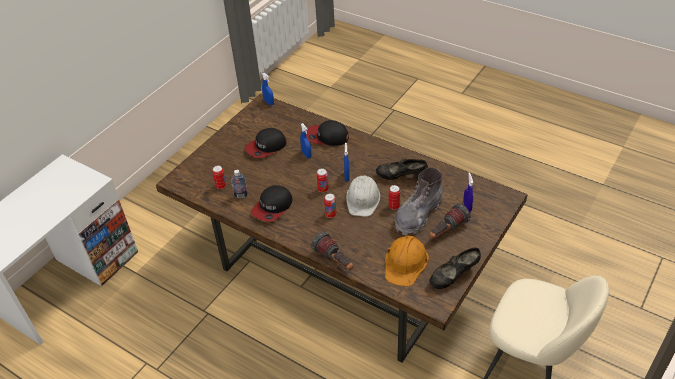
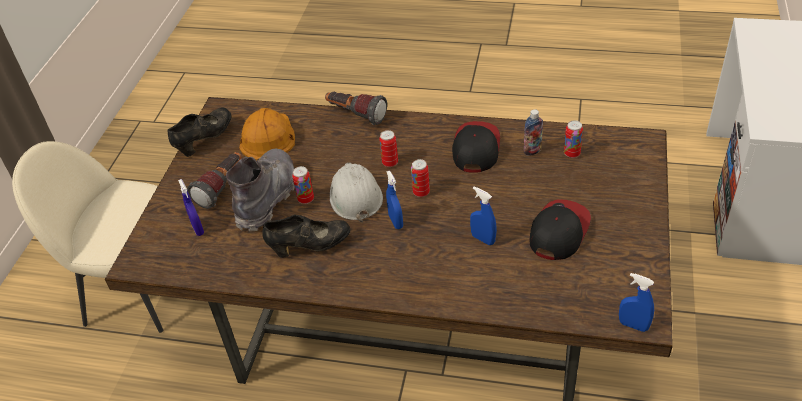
camera: 160 degrees right, 0 degrees up
cap [306,120,349,146] -> none

